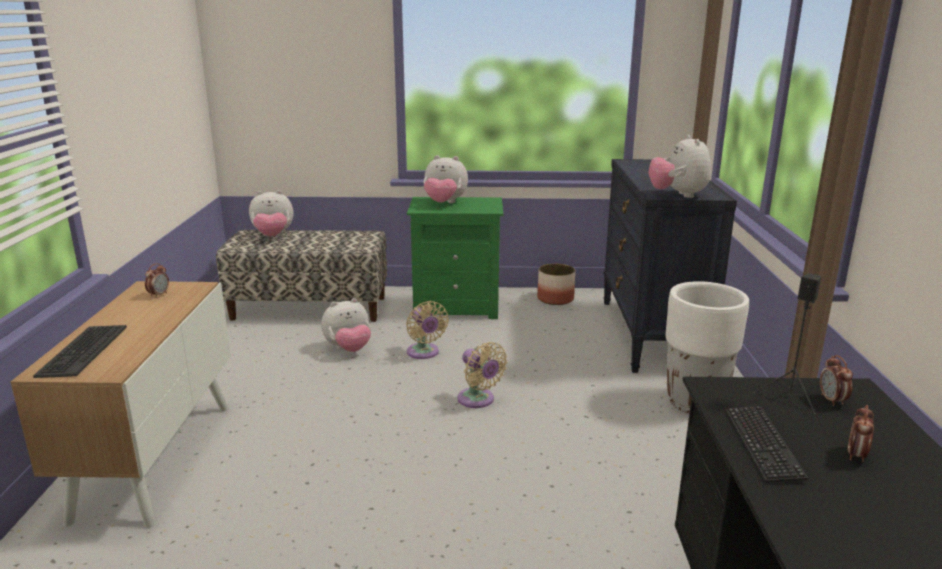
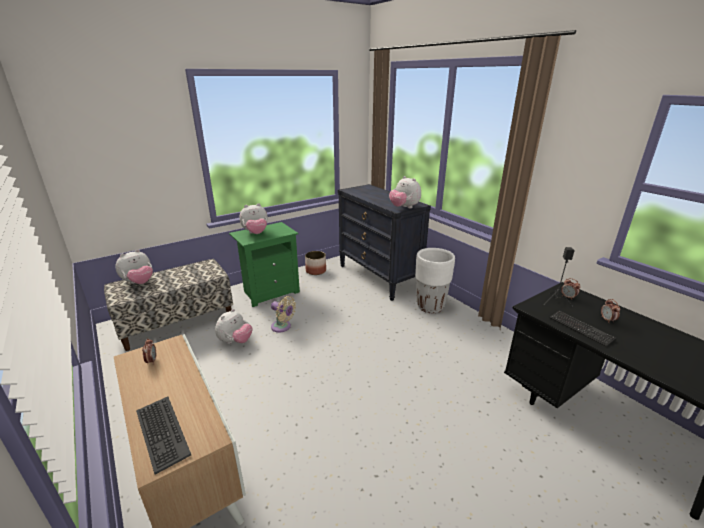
camera: 35 degrees left, 5 degrees up
beige fan [458,342,508,408] -> none

